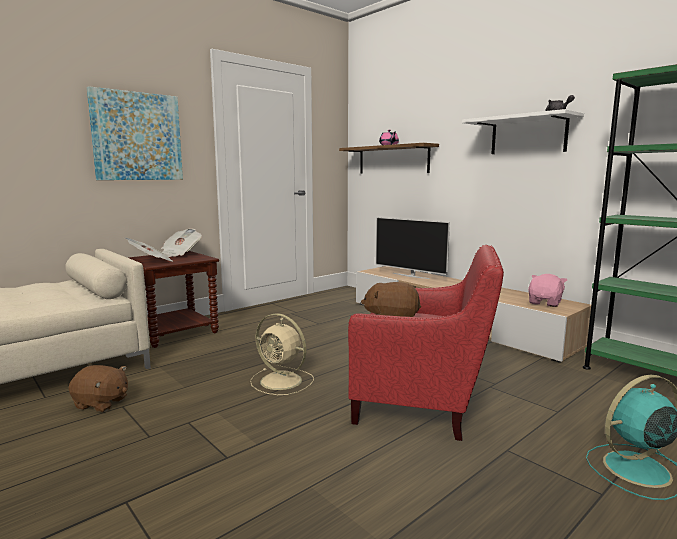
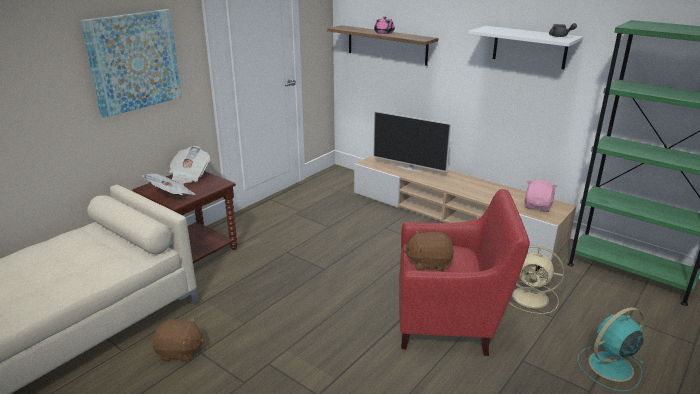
camera: 10 degrees left, 15 degrees up
beige fan [250,313,314,395] -> beige fan moved to [509,246,564,314]

